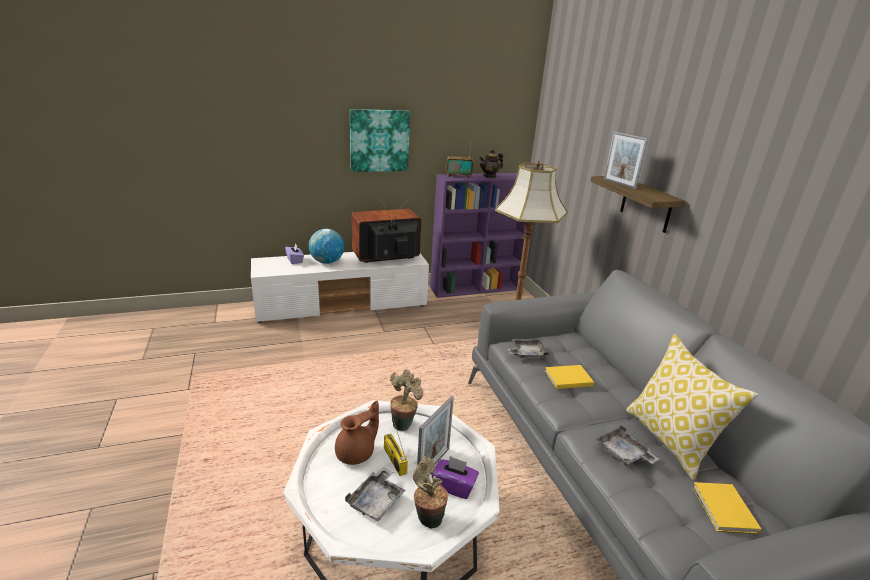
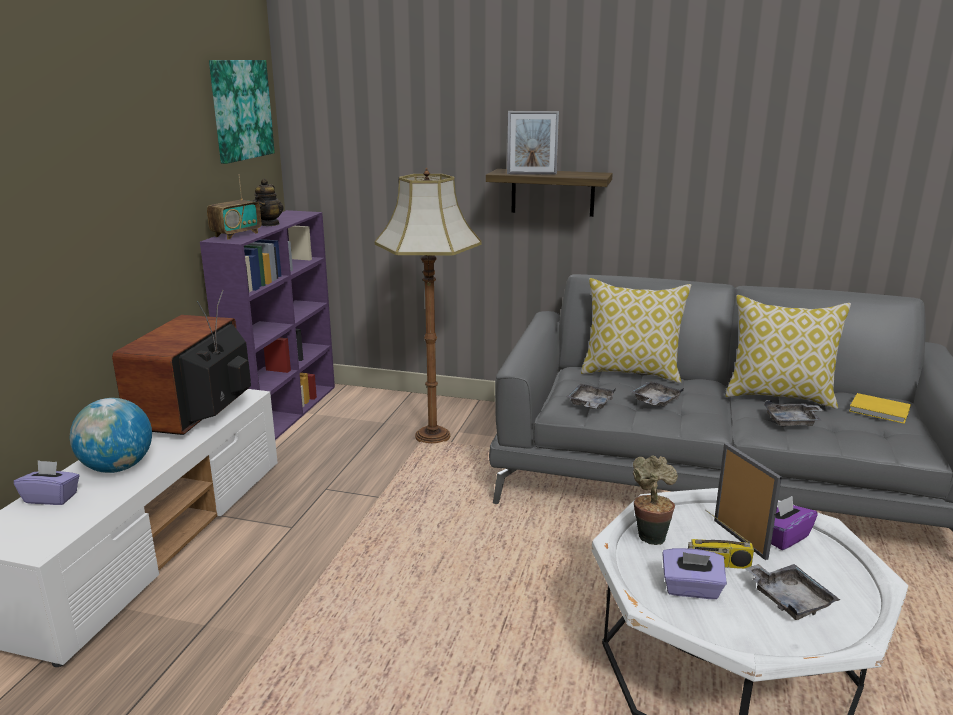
camera: 55 degrees left, 5 degrees down
brown teapot [335,400,379,465] -> purple tissue box [662,548,727,599]
picture [350,109,410,172] -> picture moved to [209,60,275,164]
potted plant [413,456,448,529] -> none
yellow book [545,365,594,389] -> grey tray [630,381,684,406]
none -> pillow [581,278,691,383]

